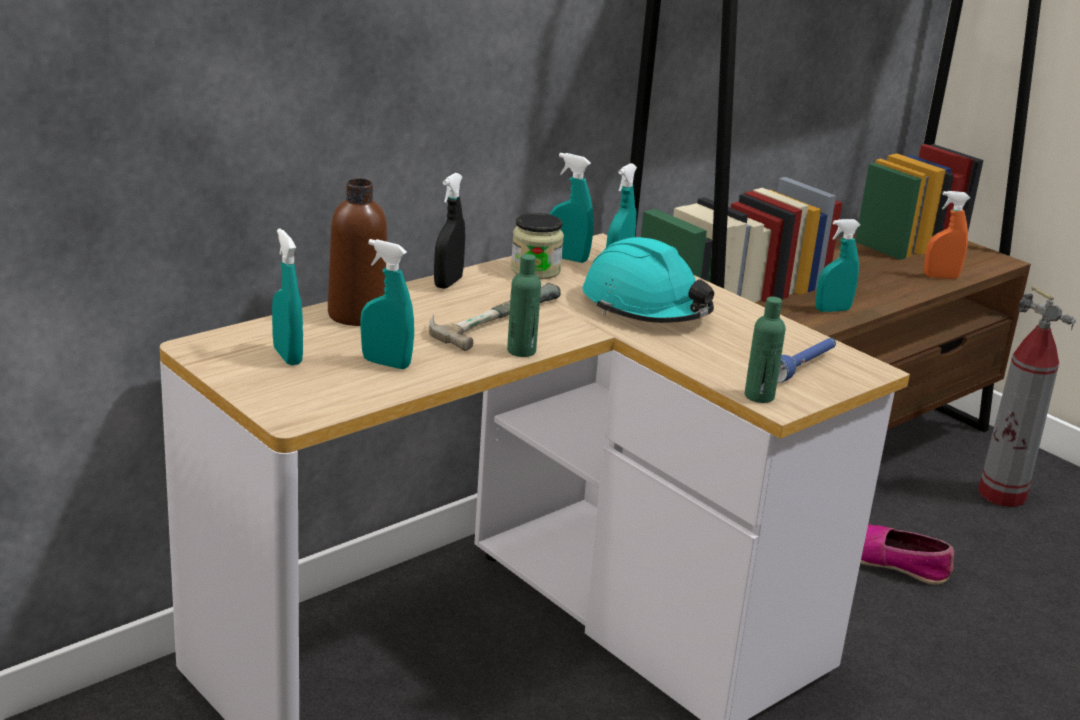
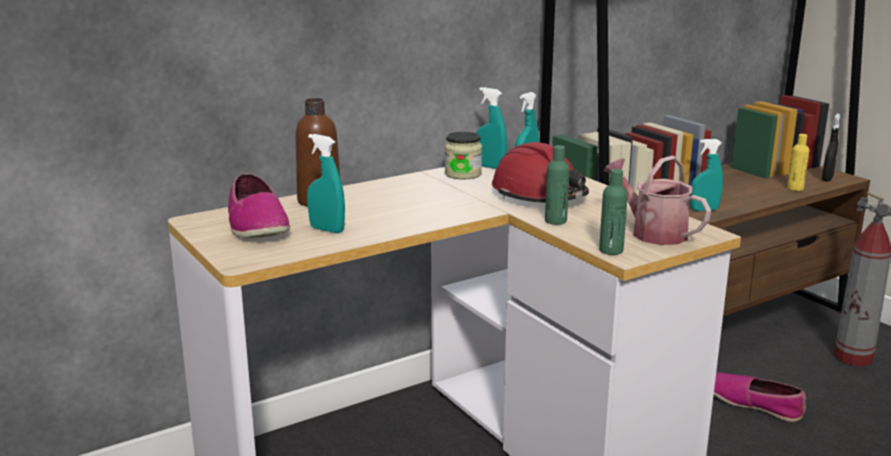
camera: 10 degrees right, 5 degrees down
turquoise spray bottle [272,228,303,365] -> shoe [228,173,290,238]
hammer [429,283,561,351] -> none
black spray bottle [434,173,465,289] -> black spray bottle moved to [822,113,840,182]
green bottle [507,254,541,357] -> green bottle moved to [545,145,570,225]
turquoise hard hat [583,237,714,323] -> red hard hat [492,142,589,202]
blue flashlight [777,338,836,383] -> watering can [603,156,711,245]
orange spray bottle [924,191,970,279] -> yellow bottle [787,134,809,191]

